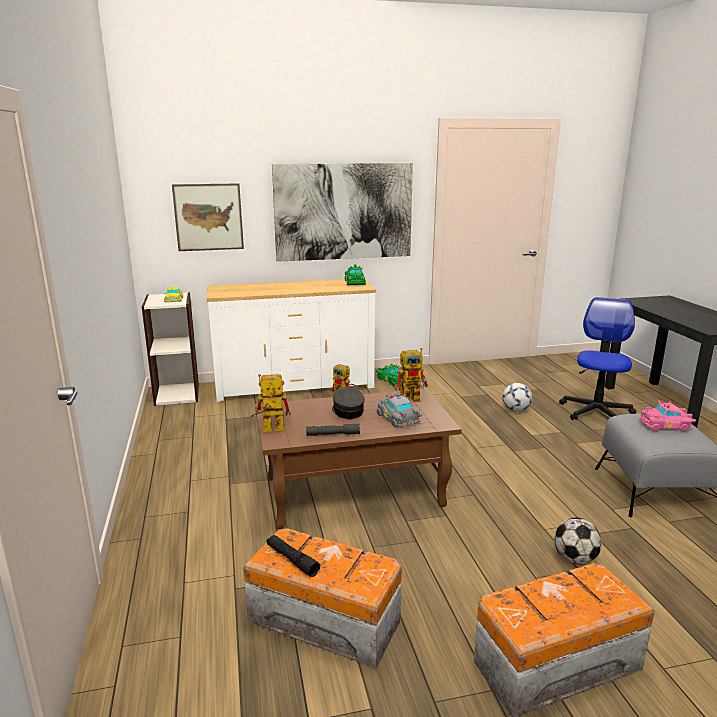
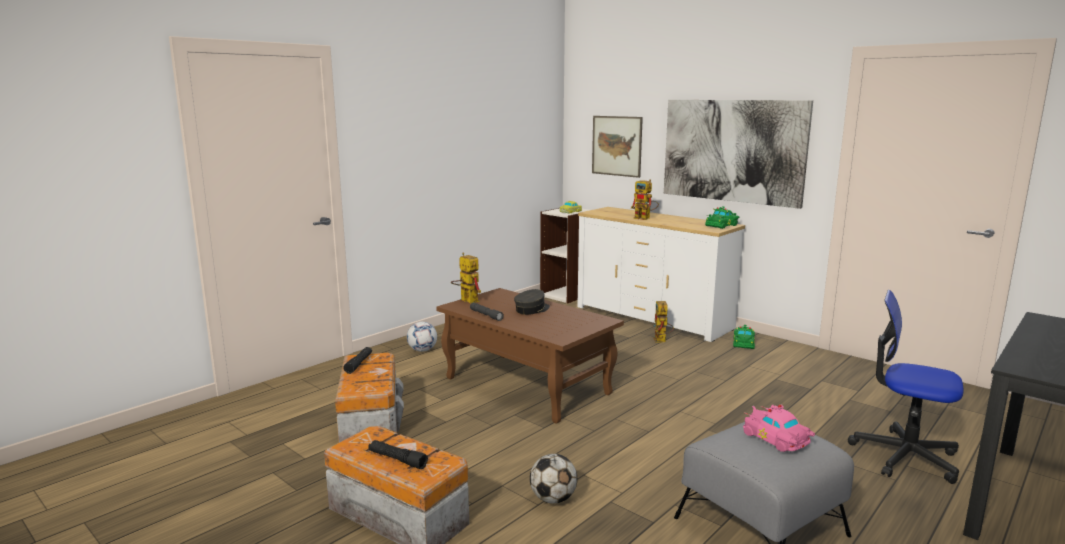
camera: 55 degrees right, 5 degrees down
grey toy car [377,393,422,427] -> none
toy robot [396,348,428,402] -> toy robot moved to [631,180,659,220]
football [502,383,532,412] -> football moved to [407,322,437,352]
office chair [559,297,636,420] -> office chair turned 135 degrees counterclockwise [848,290,964,484]
none -> black flashlight [369,440,428,469]

